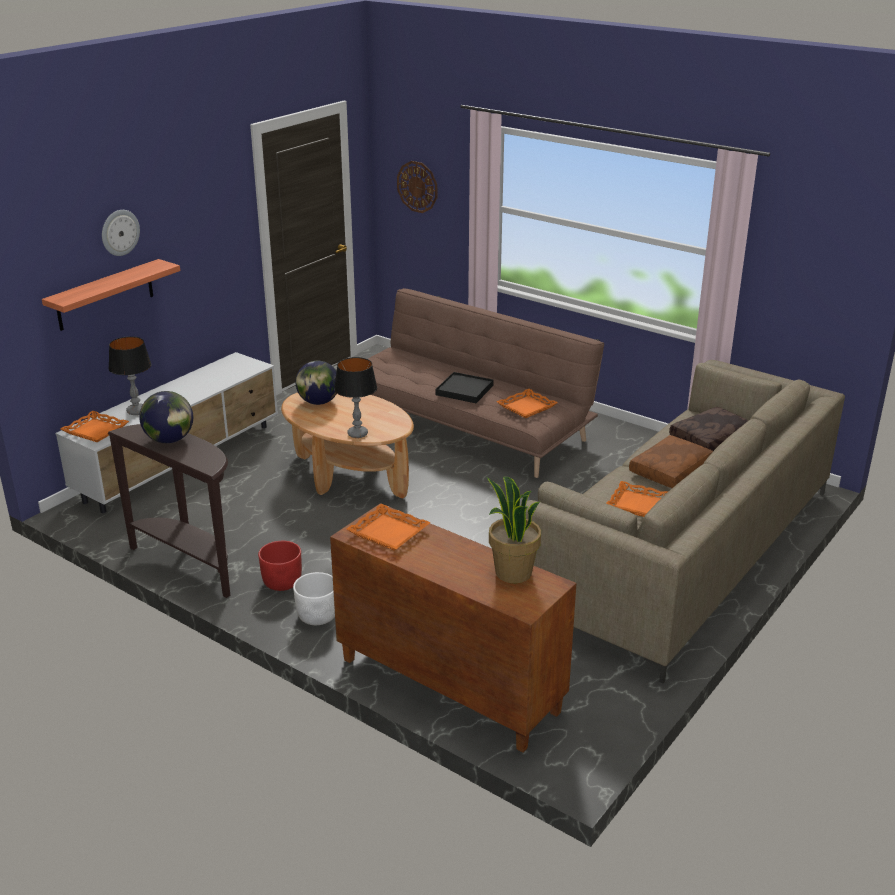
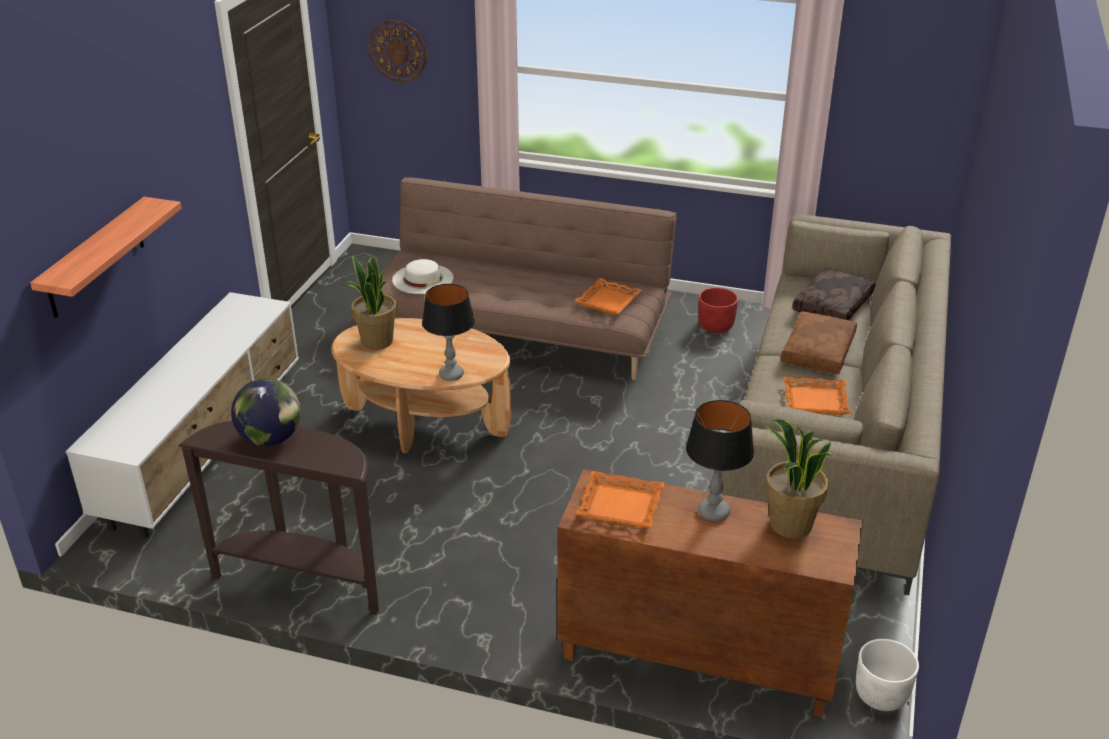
camera: 20 degrees left, 5 degrees up
orange tray [61,411,129,442] -> none
wall clock [102,210,140,256] -> none
table lamp [109,336,151,415] -> table lamp moved to [686,400,754,521]
red planter [258,541,302,591] -> red planter moved to [698,288,738,333]
white planter [293,572,335,625] -> white planter moved to [856,639,919,711]
globe [296,361,337,405] -> potted plant [342,255,397,350]
black tray [435,372,494,403] -> none
none -> white hat [392,259,453,294]

